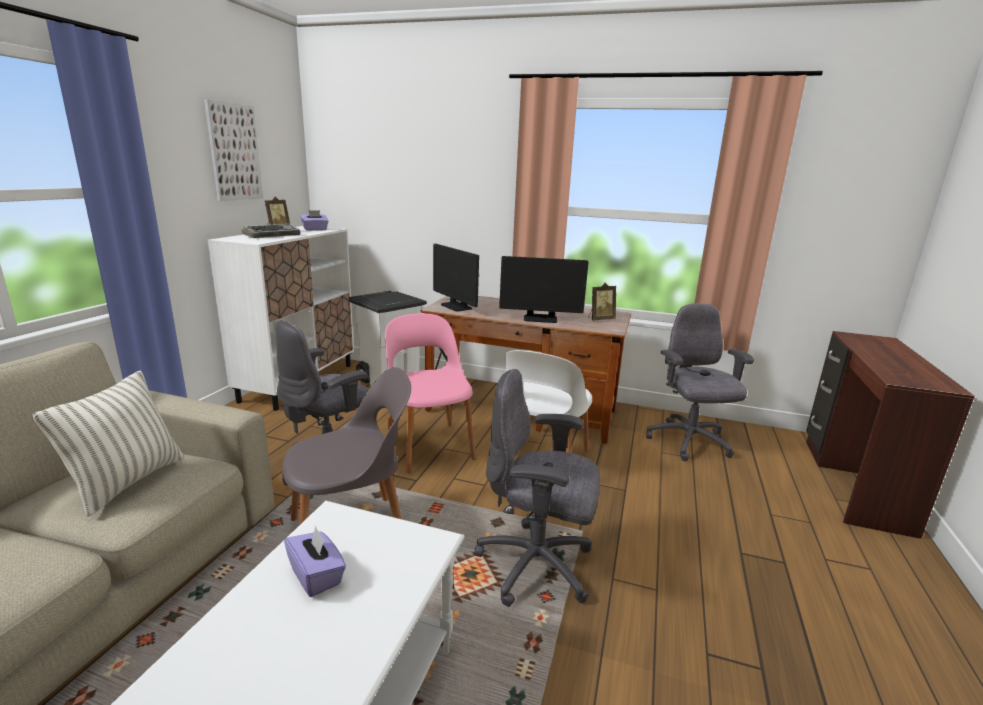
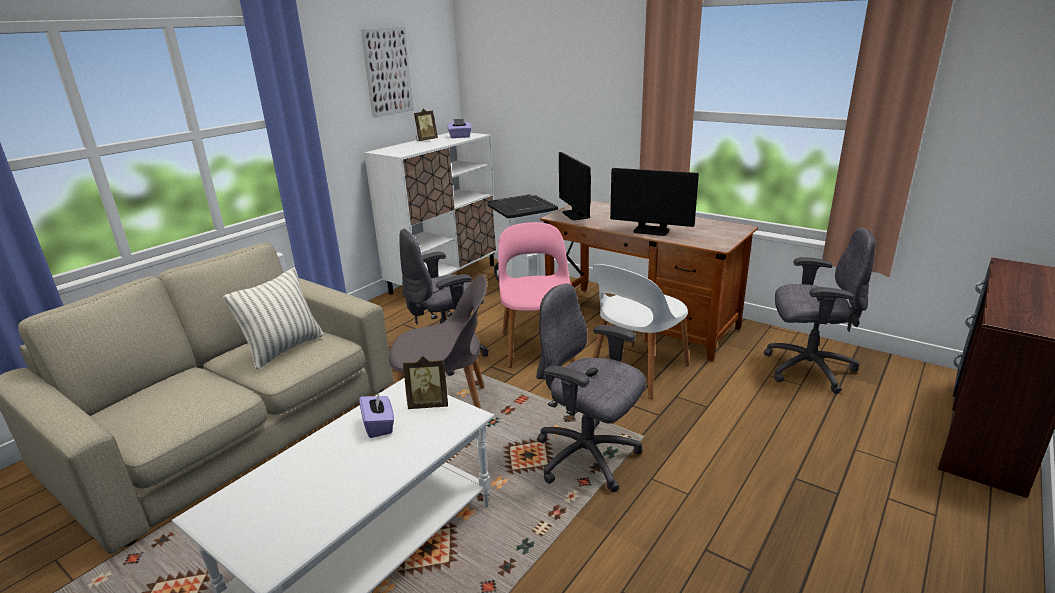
camera: 20 degrees right, 5 degrees up
keyboard [241,224,300,238] -> none
picture frame [589,283,616,321] -> picture frame moved to [403,356,448,409]
grey office chair [646,303,754,461] -> grey office chair turned 90 degrees clockwise [764,228,875,394]

